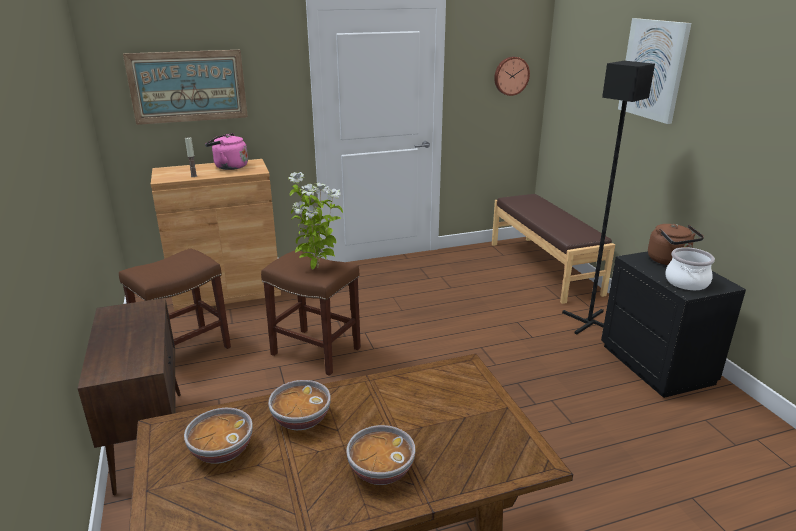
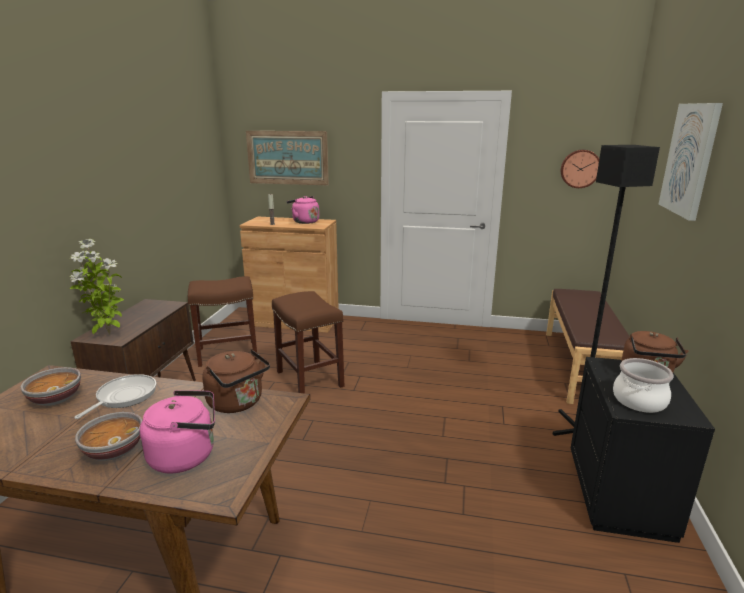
camera: 30 degrees right, 5 degrees down
bowl [268,380,331,430] -> frying pan [75,374,156,419]
potted plant [289,172,343,269] -> potted plant moved to [69,239,124,335]
none -> pink kettle [140,390,215,474]
none -> brown kettle [202,349,270,413]

